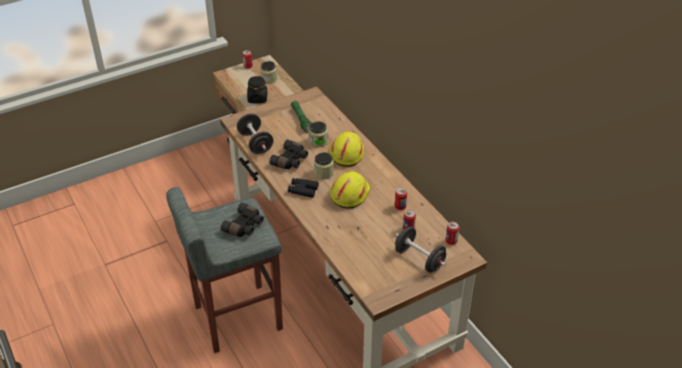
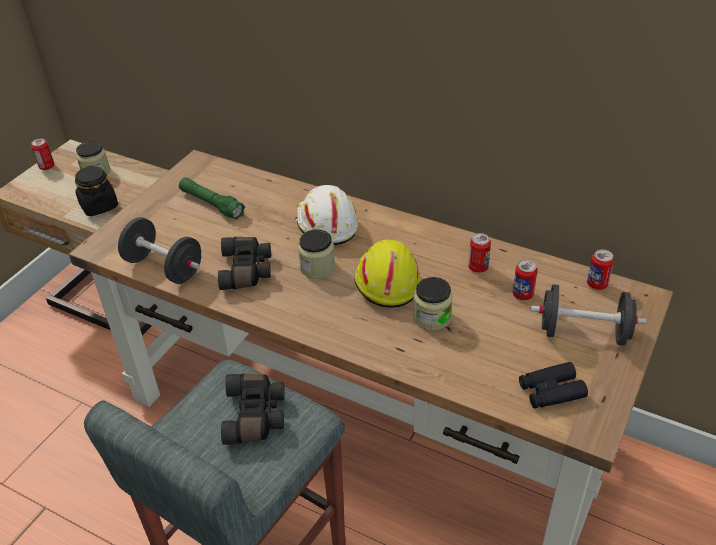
camera: 30 degrees left, 0 degrees up
black binoculars [288,178,319,198] -> black binoculars moved to [519,362,588,408]
jar [309,121,328,147] -> jar moved to [413,277,453,330]
yellow hard hat [329,132,364,167] -> white hard hat [295,185,358,245]

